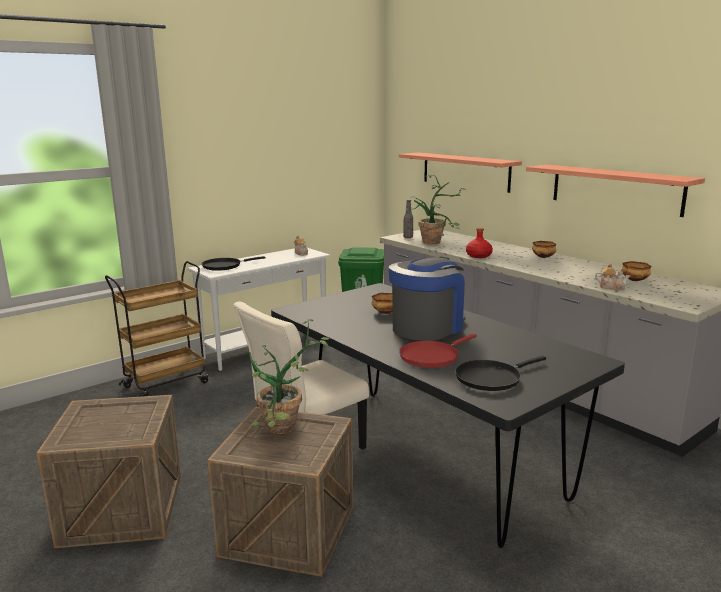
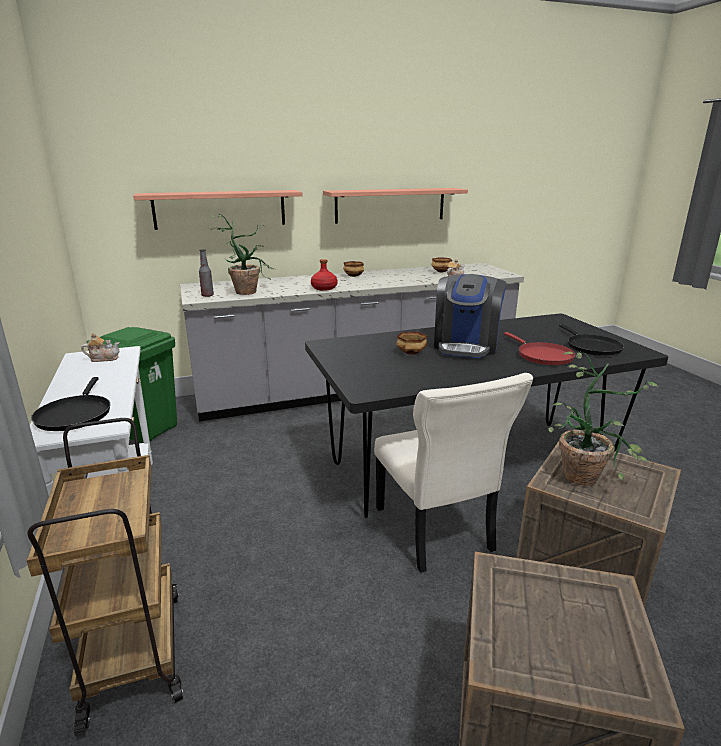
camera: 70 degrees left, 5 degrees up
coffee machine [389,257,466,341] -> coffee machine turned 135 degrees counterclockwise [434,274,506,359]

